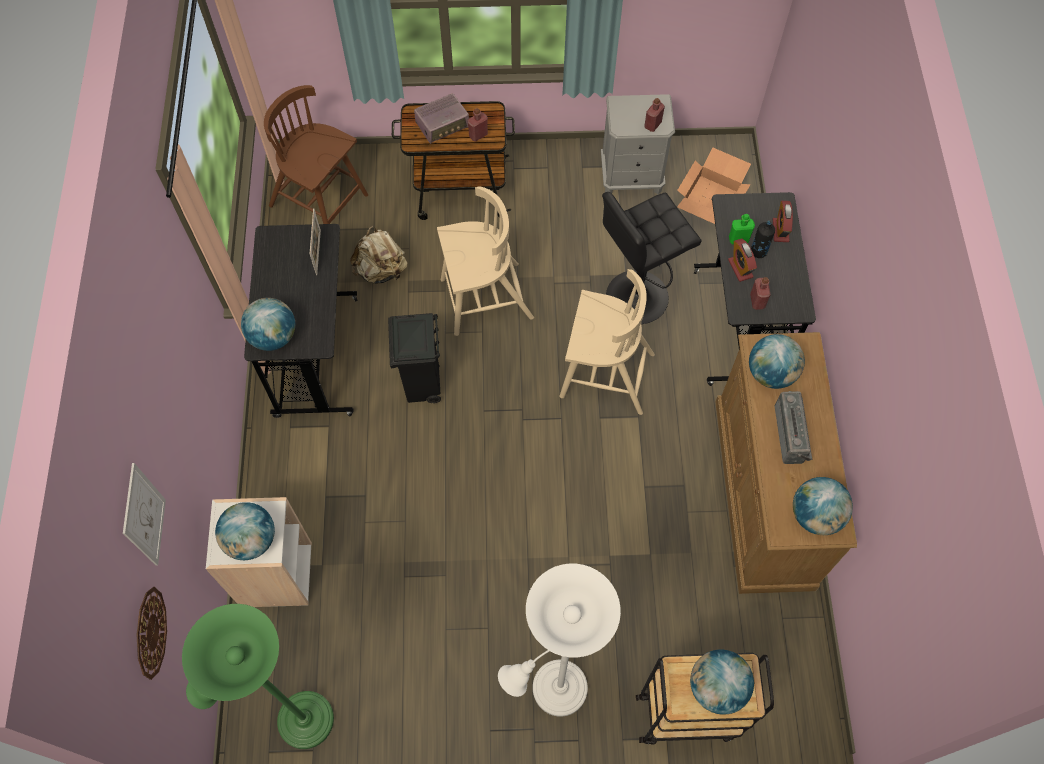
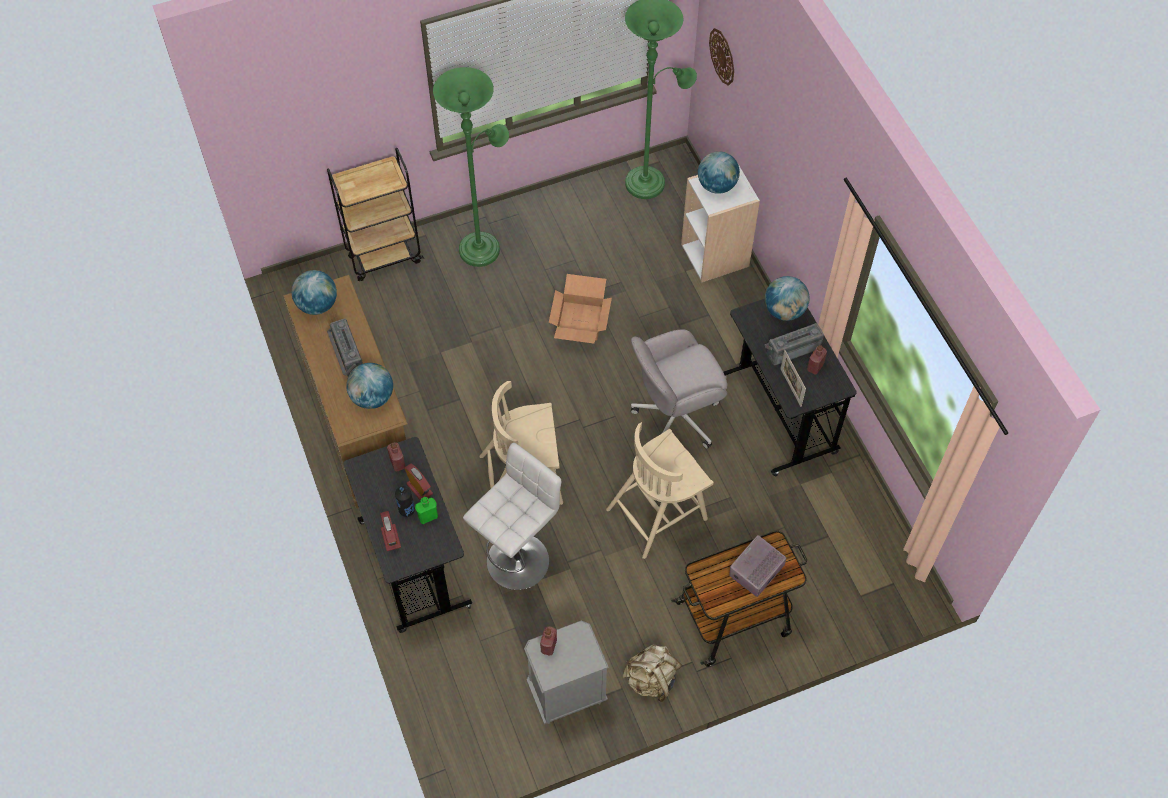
camera: 160 degrees right, 5 degrees down
picture [123,463,166,566] -> none
brown chair [264,85,368,224] -> none
beige backpack [350,226,407,284] -> beige backpack moved to [623,644,682,702]
black trash can [388,313,441,403] -> grey office chair [631,329,727,449]
red bottle [467,108,488,142] -> red bottle moved to [807,345,827,374]
white floor lamp [498,564,621,717] -> green floor lamp [433,67,509,267]
black stool [602,192,702,324] -> white stool [463,443,561,590]
cardboard box [677,147,751,224] -> cardboard box moved to [549,274,612,343]
globe [690,650,754,715] -> none
none -> radio [765,323,824,365]

